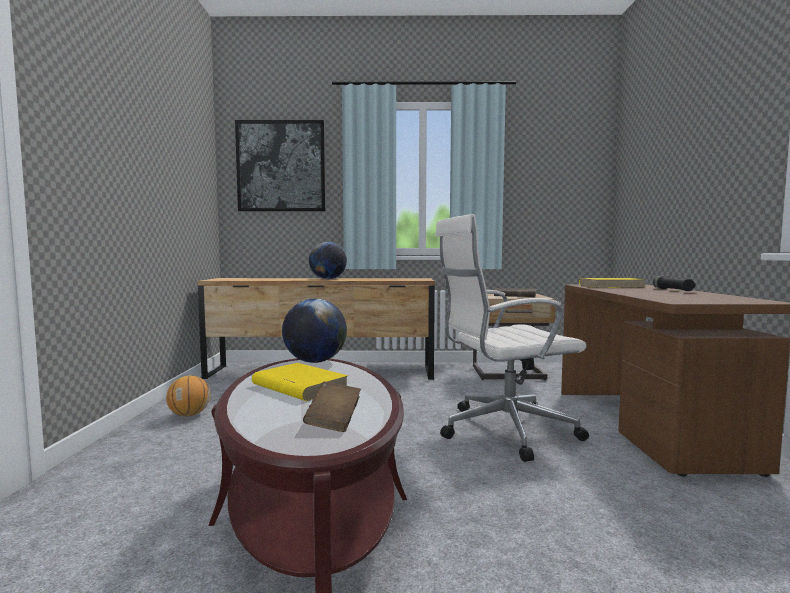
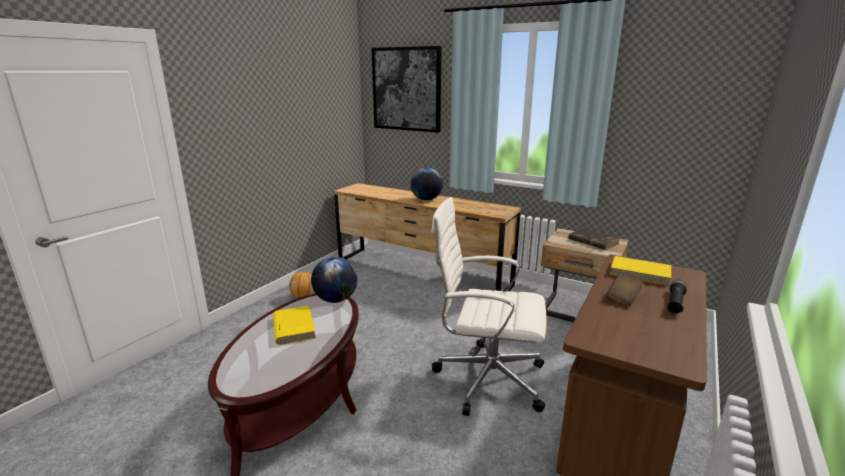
camera: 30 degrees right, 15 degrees up
brown book [303,382,361,432] -> brown book moved to [606,273,643,306]

